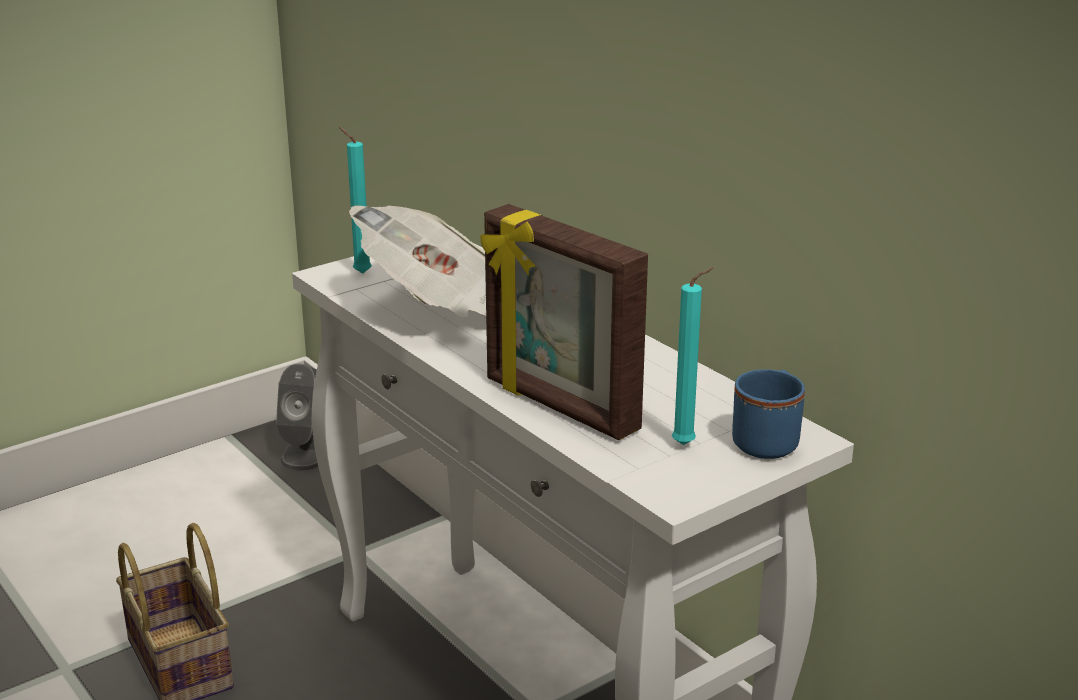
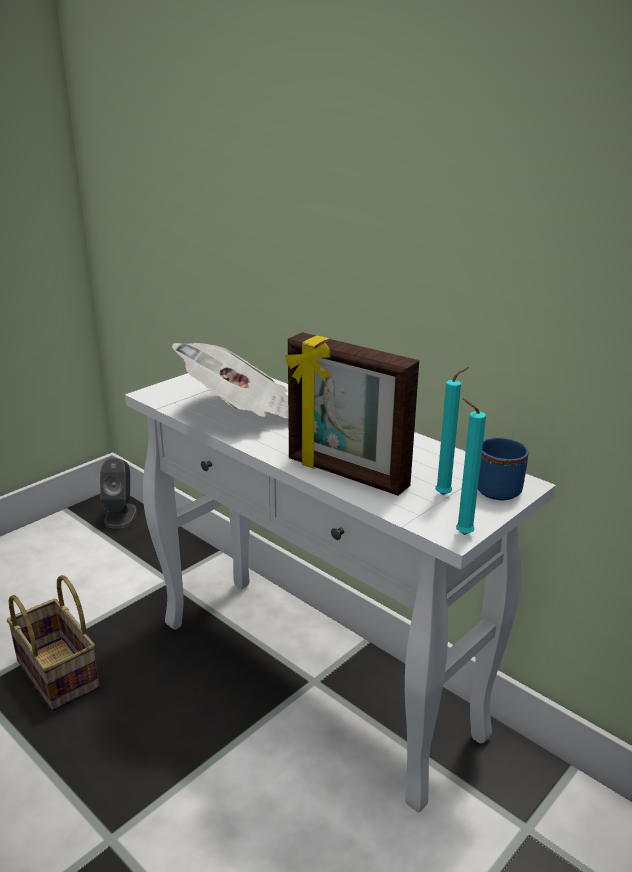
camera: 10 degrees left, 0 degrees up
turquoise candle [339,127,372,274] -> turquoise candle moved to [456,398,486,535]

